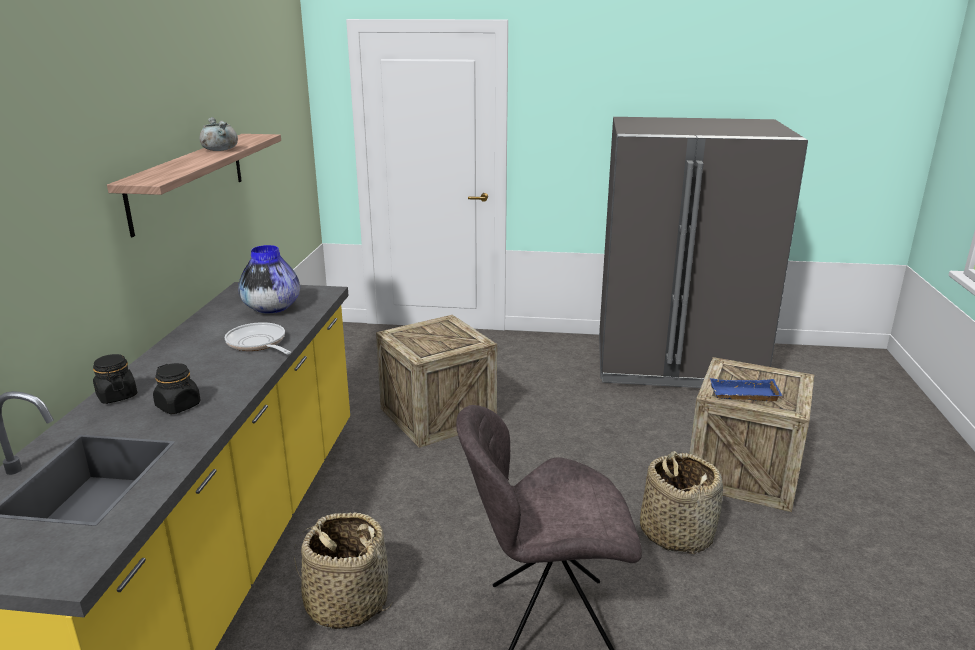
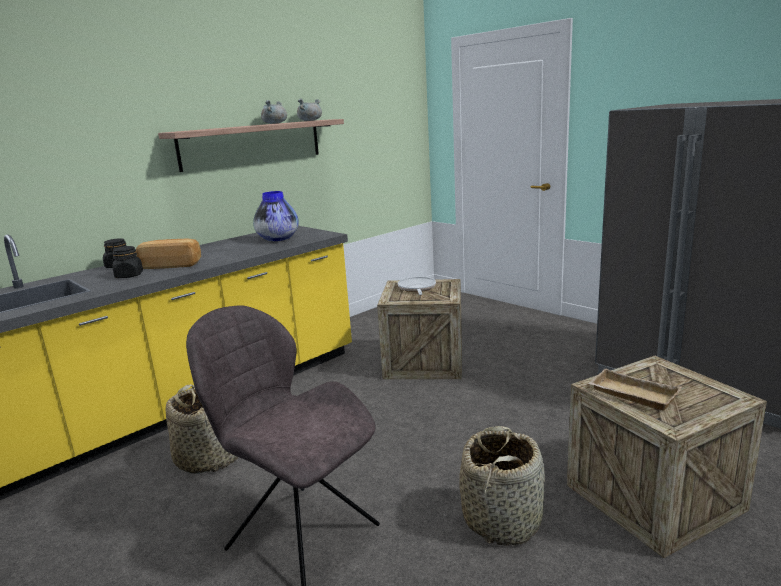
camera: 40 degrees right, 5 degrees down
frying pan [225,322,291,354] -> frying pan moved to [398,276,436,295]
blue tray [710,378,783,401] -> beige tray [588,368,682,411]
none -> bread [136,239,201,269]
none -> grey cooking pot [297,98,322,121]

